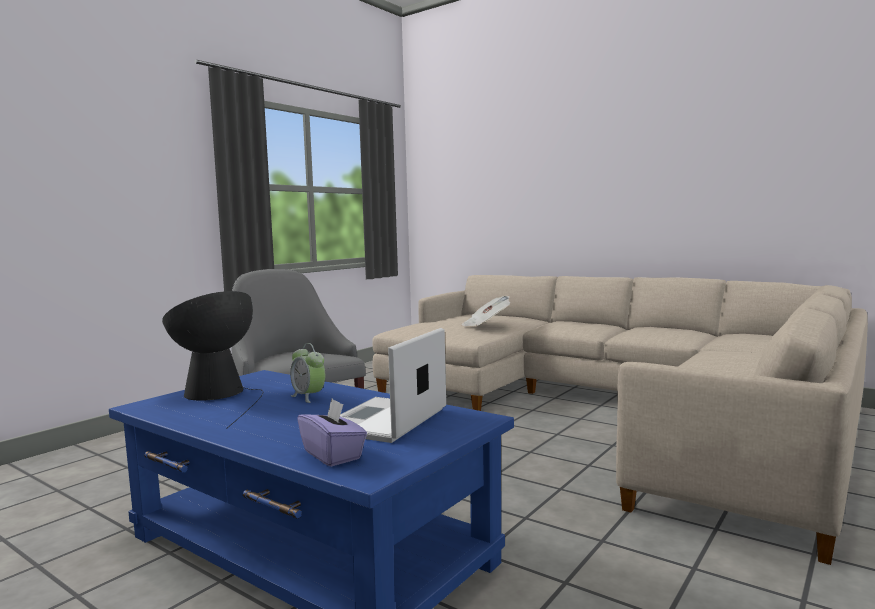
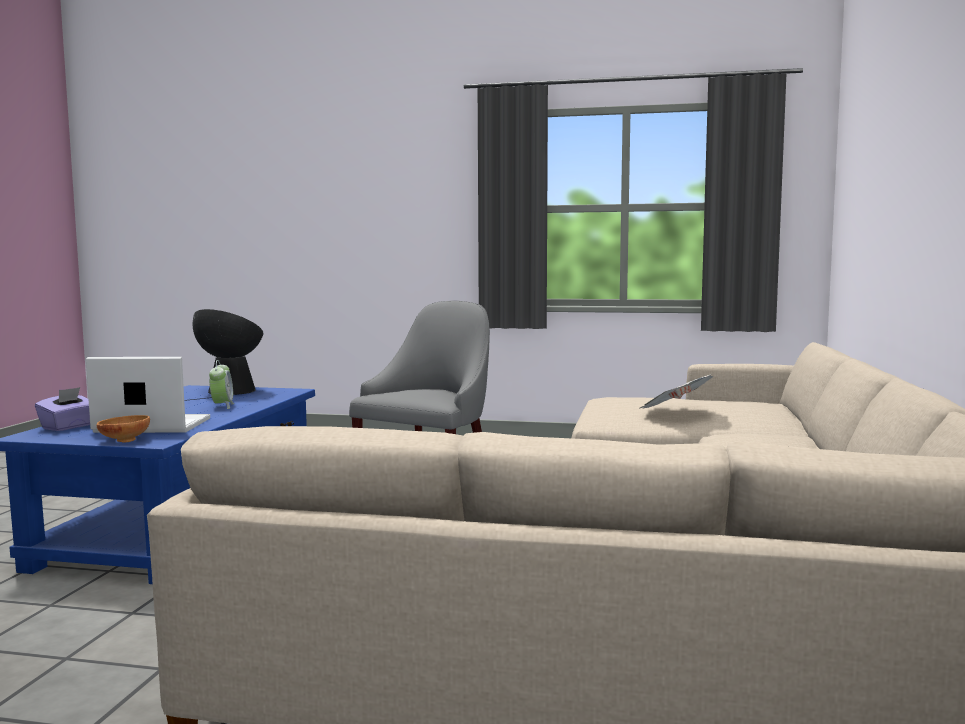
camera: 65 degrees right, 0 degrees up
alarm clock [290,343,325,403] -> alarm clock turned 150 degrees clockwise [209,360,234,409]
none -> brown bowl [96,415,150,443]

